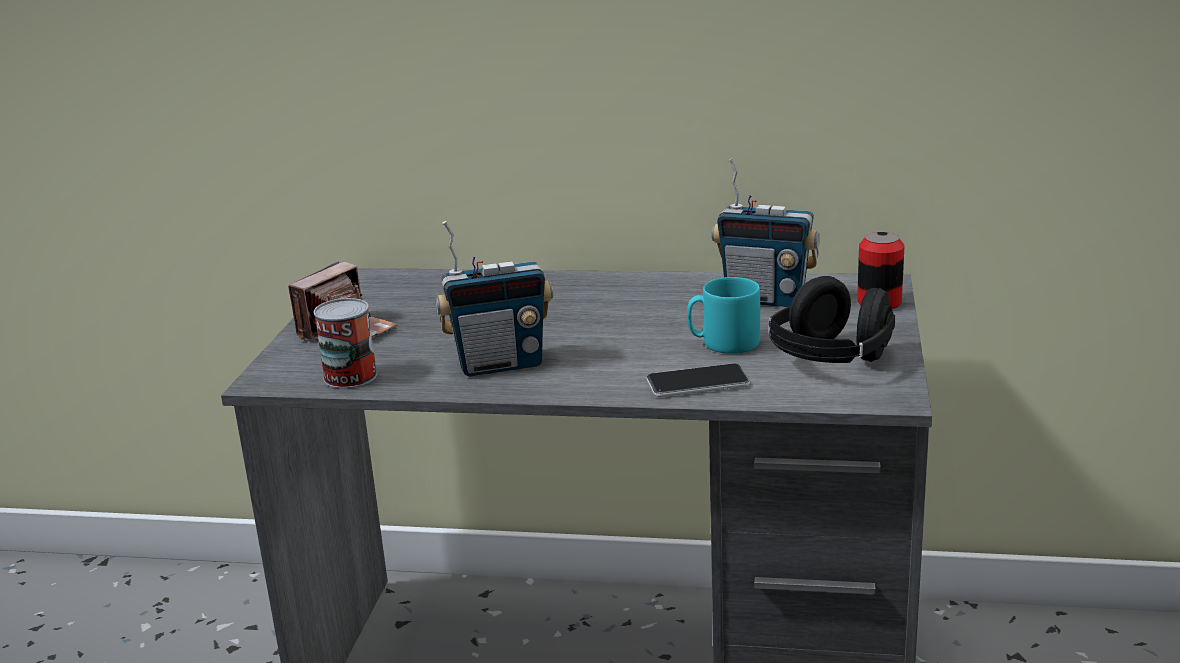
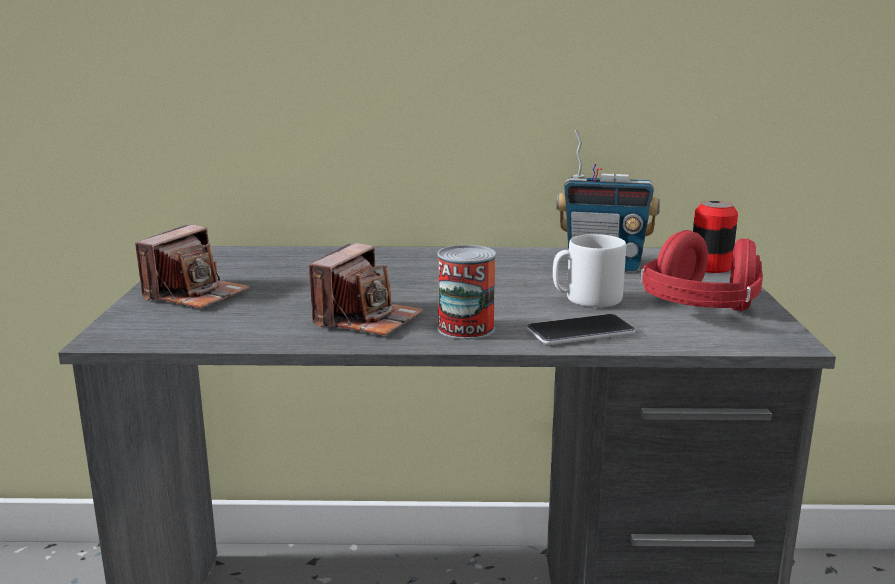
camera: 10 degrees left, 5 degrees down
can [314,298,377,389] -> can moved to [437,245,496,339]
radio [435,221,553,376] -> camera [309,243,423,336]
turquoise mug [687,277,760,354] -> grey mug [553,234,626,307]
black headphones [768,276,895,363] -> red headphones [640,230,763,311]

